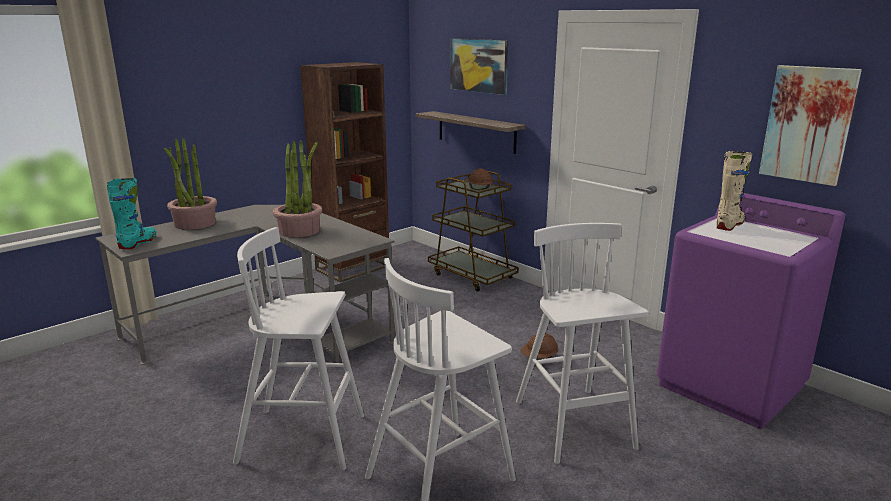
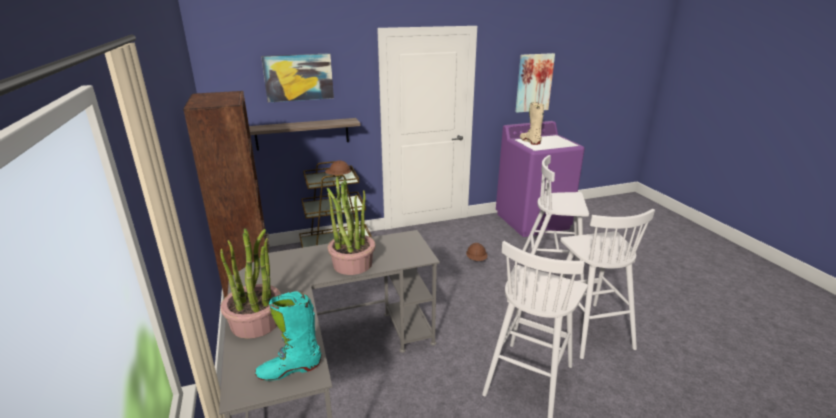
camera: 65 degrees left, 5 degrees up
turquoise boot [107,178,157,249] -> turquoise boot turned 60 degrees counterclockwise [255,292,322,381]

